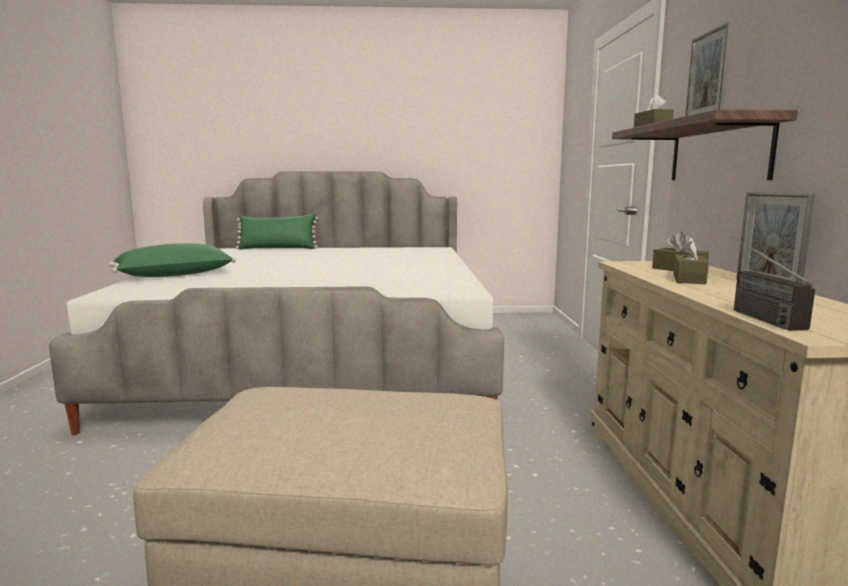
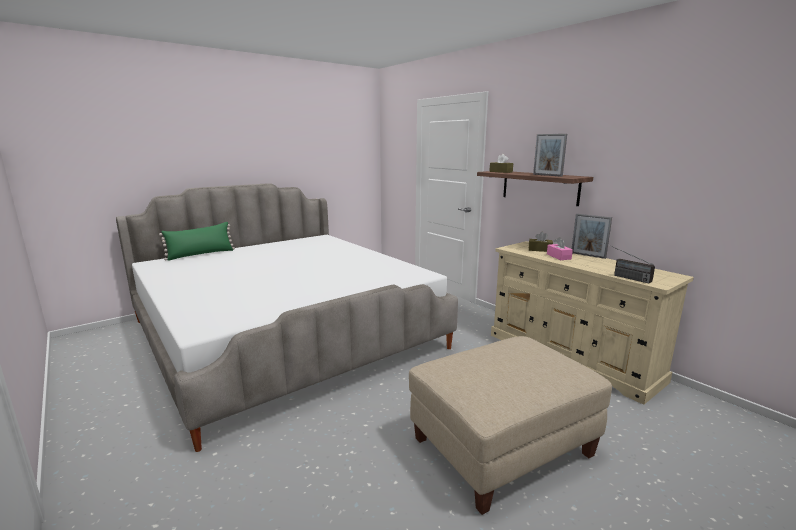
camera: 35 degrees left, 5 degrees up
green pillow [109,243,236,277] -> none
brown tissue box [673,237,709,284] -> pink tissue box [547,237,573,260]

